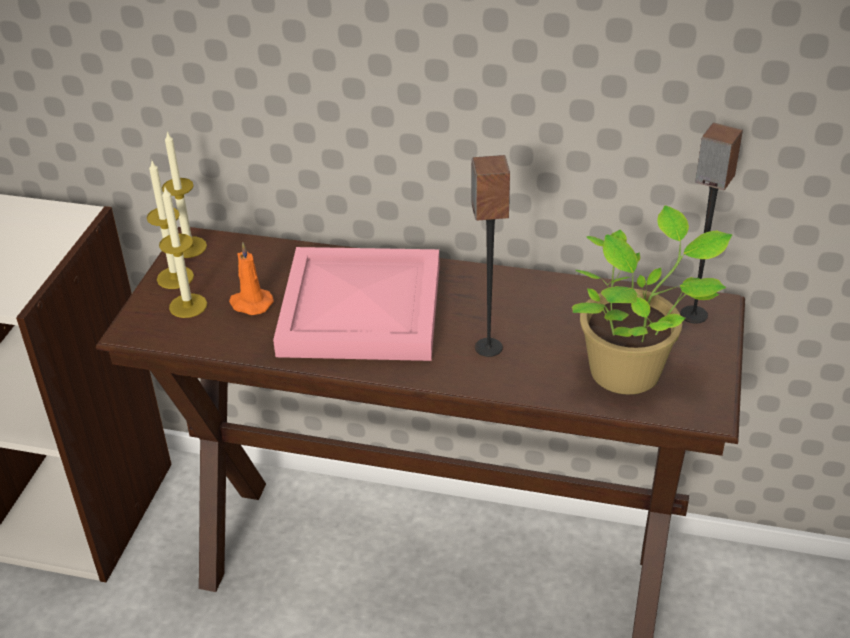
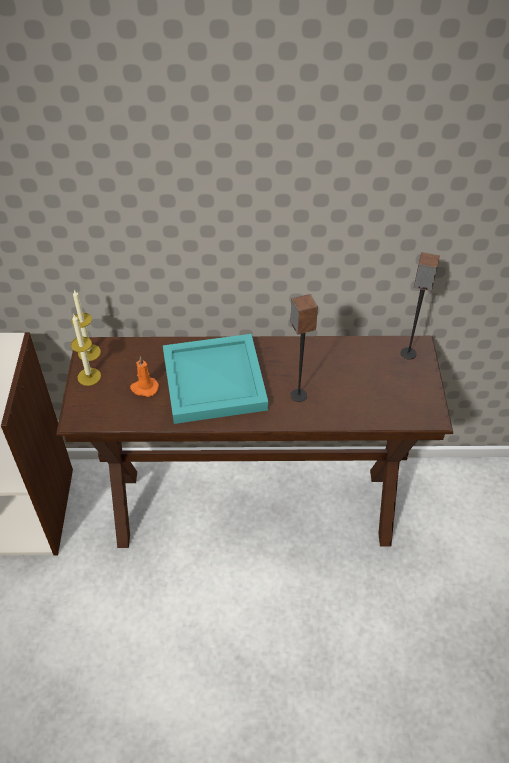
camera: 15 degrees left, 10 degrees up
candle [159,188,207,318] -> none
pink tray [273,247,440,361] -> turquoise tray [163,334,268,424]
potted plant [572,205,732,394] -> none

